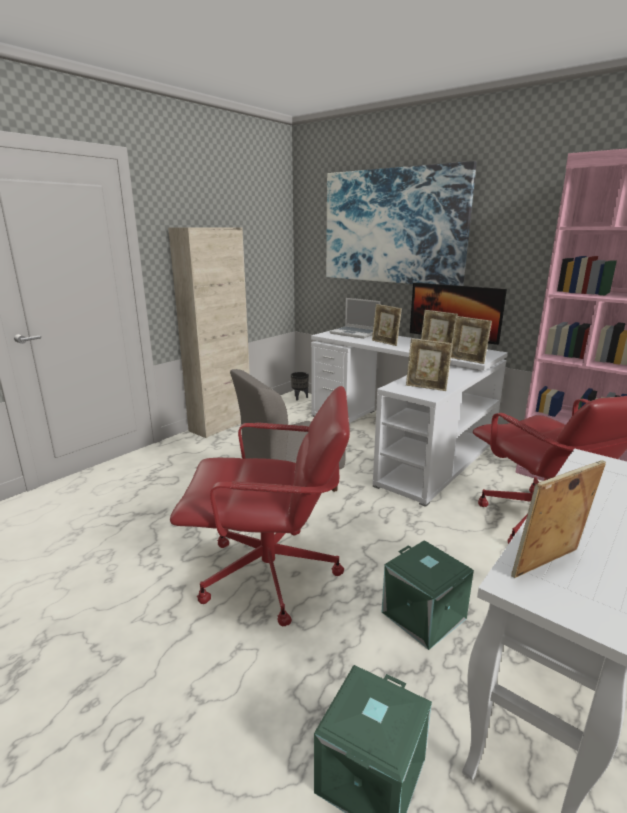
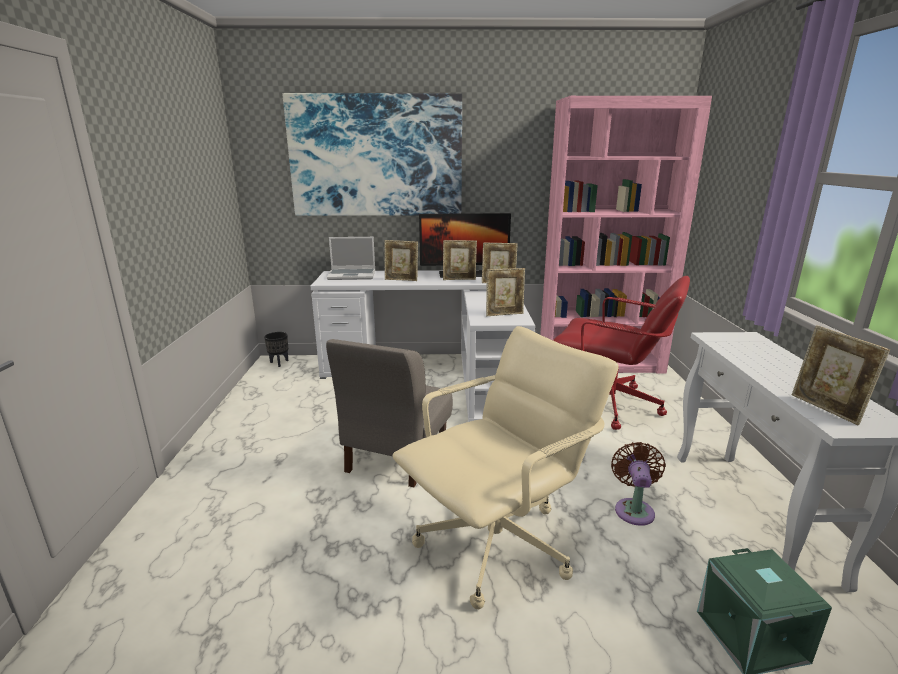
camera: 40 degrees left, 0 degrees up
beige cabinet [168,227,250,438] -> none
red office chair [170,386,350,626] -> beige office chair [392,326,619,609]
green storage box [382,540,474,650] -> brown fan [611,442,666,526]
picture frame [511,460,606,578] -> picture frame turned 45 degrees counterclockwise [792,325,890,425]

